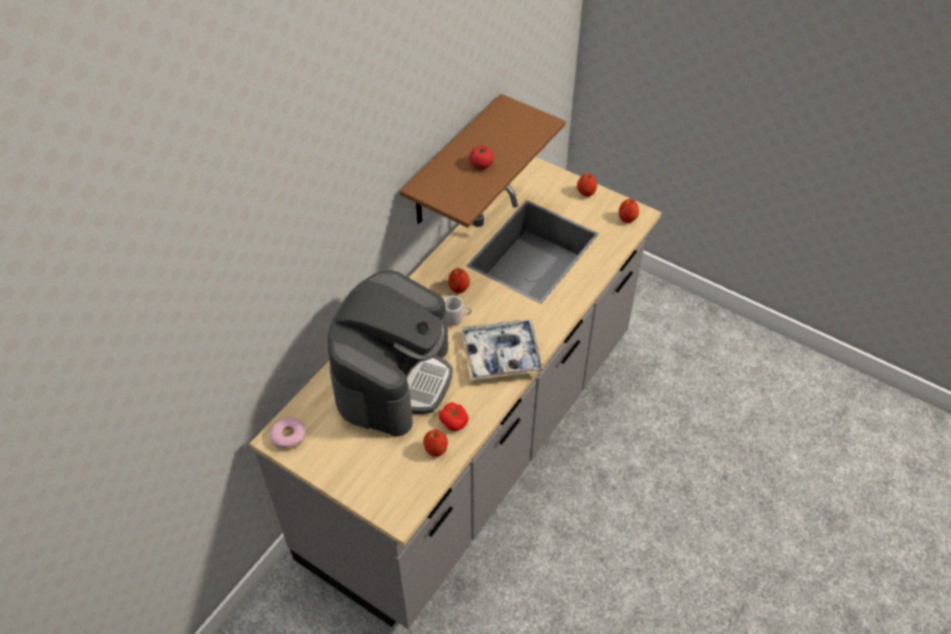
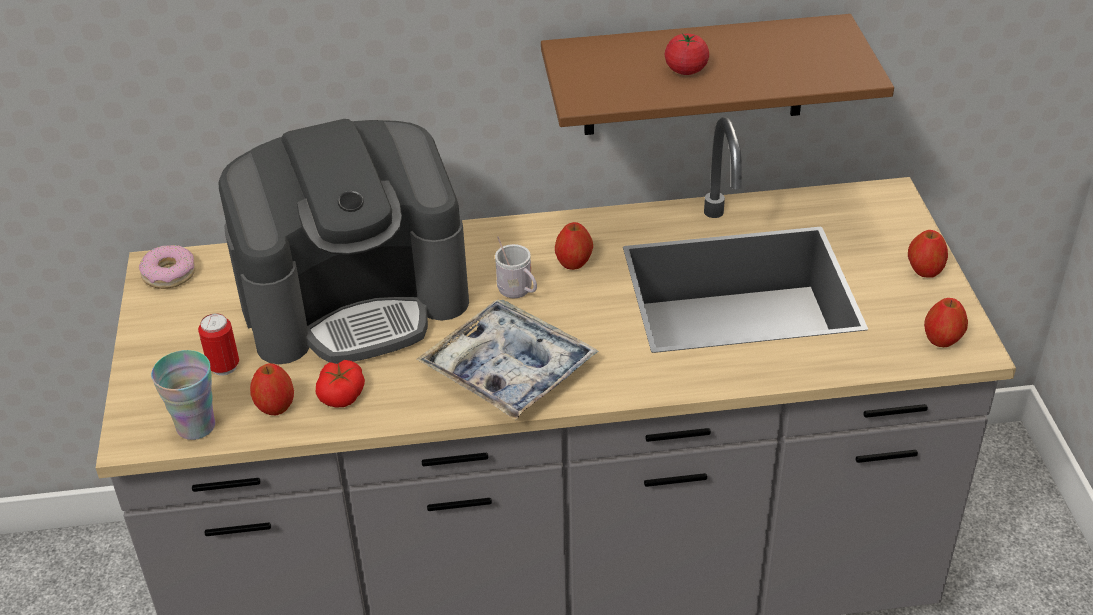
camera: 50 degrees right, 10 degrees down
none -> cup [151,350,215,440]
none -> can [198,313,239,376]

